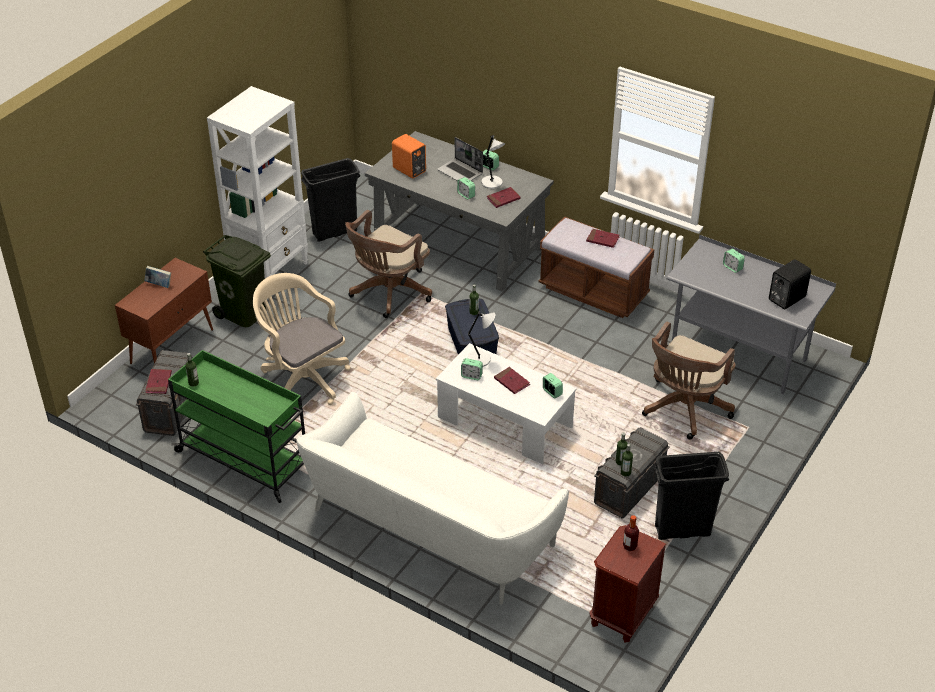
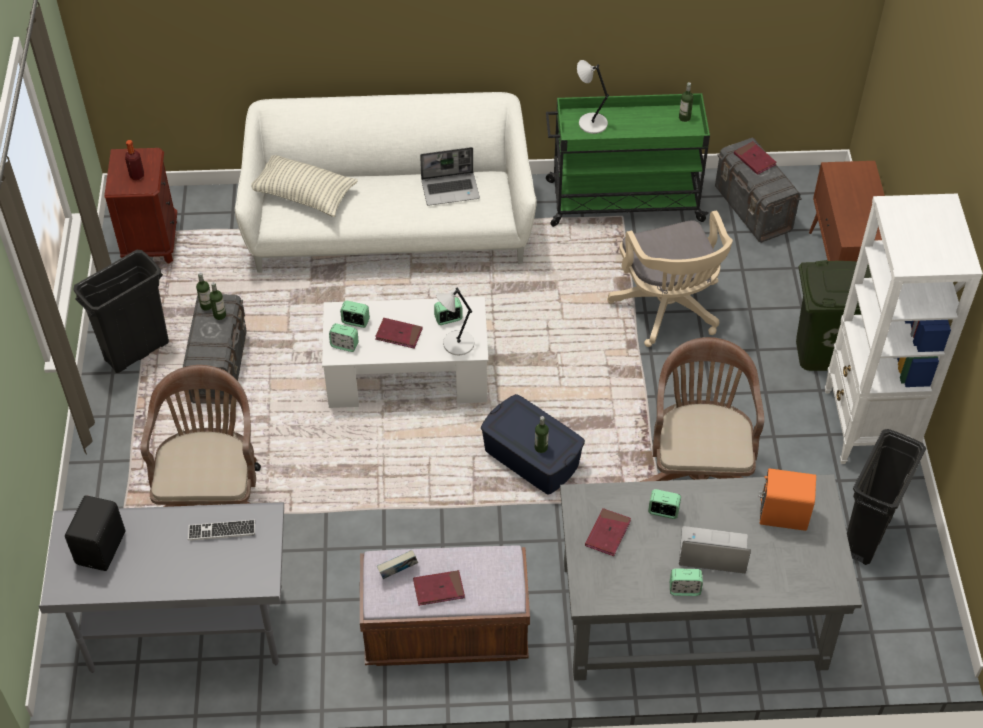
camera: 145 degrees right, 10 degrees up
book [145,266,171,288] -> book moved to [377,550,418,579]
beige office chair [253,273,351,405] -> beige office chair turned 60 degrees clockwise [607,210,733,347]
grey table lamp [481,135,505,189] -> grey table lamp moved to [577,60,609,134]
alarm clock [723,249,745,273] -> alarm clock moved to [340,301,370,328]
none -> keyboard [188,520,255,541]
none -> pillow [251,155,358,217]
none -> laptop [420,147,480,206]

